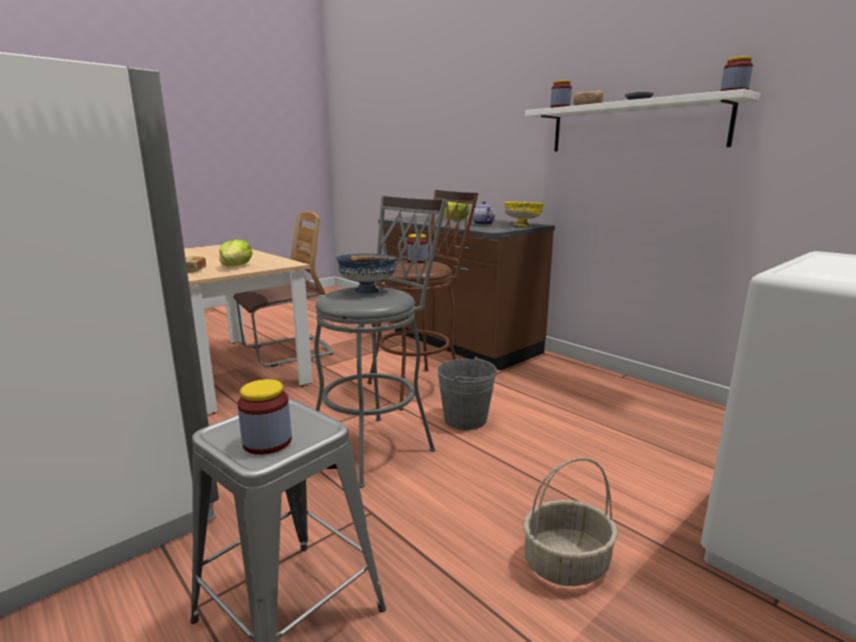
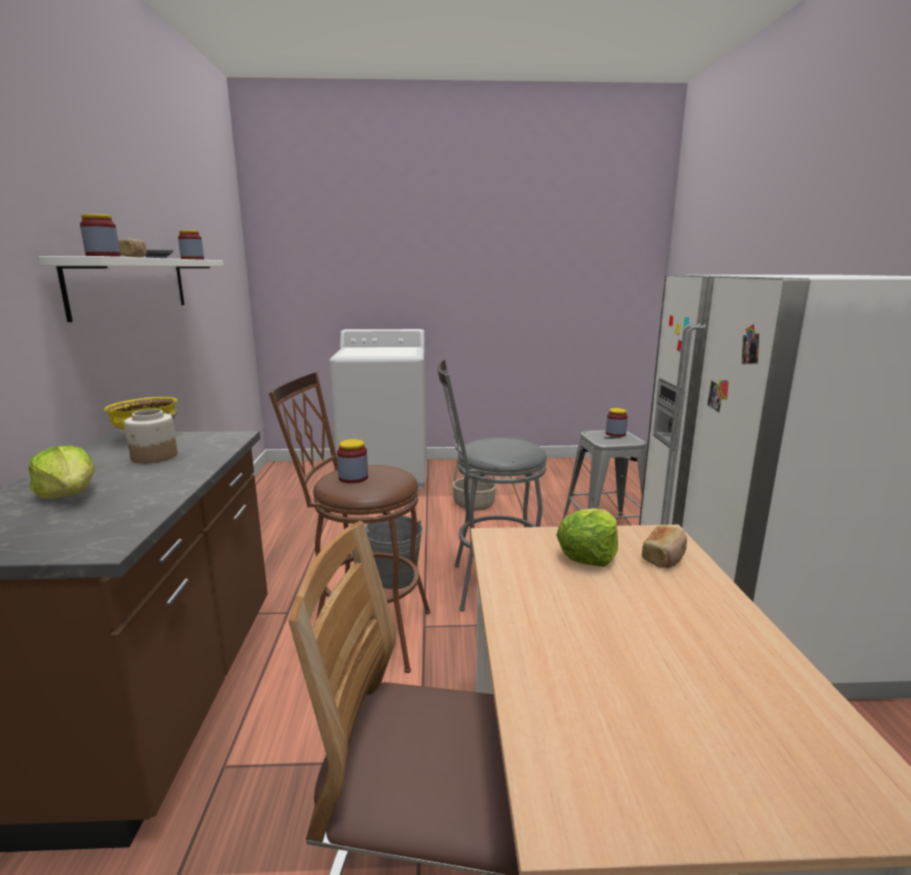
camera: 140 degrees left, 0 degrees up
blue bowl [336,254,397,293] -> none
teapot [472,201,495,225] -> jar [124,409,178,463]

